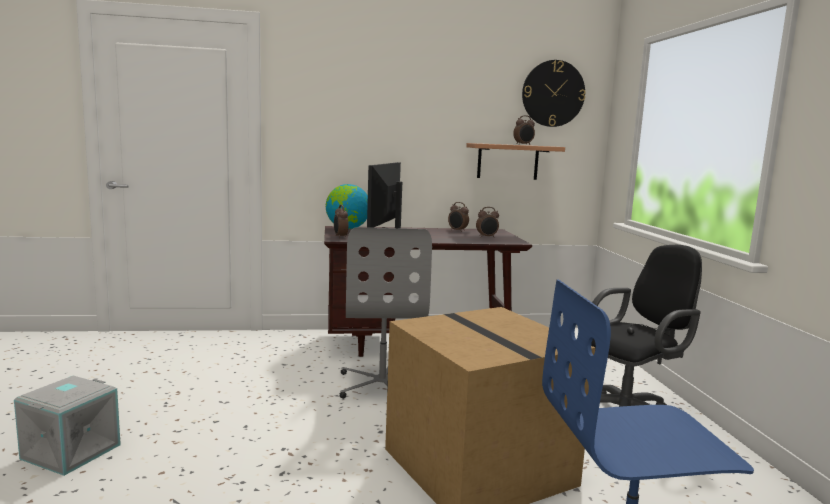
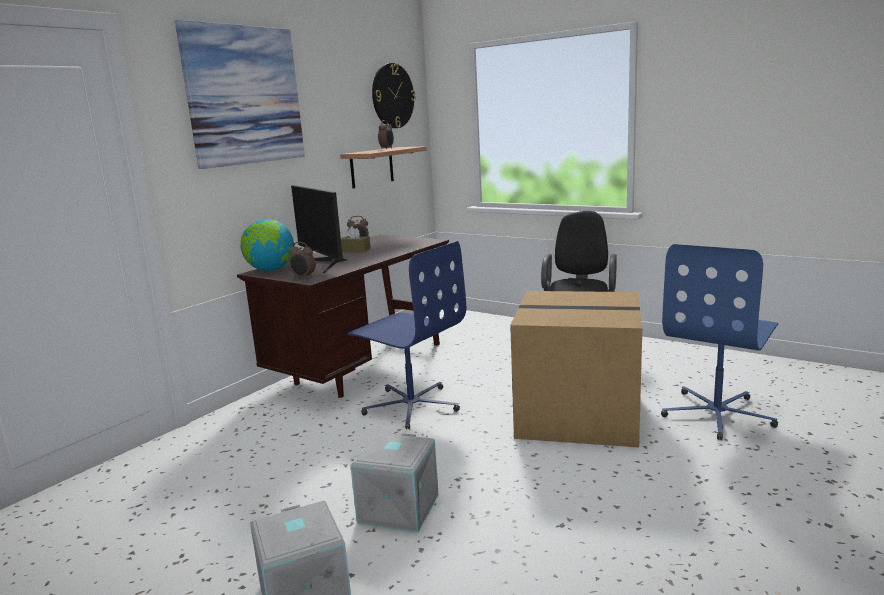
camera: 45 degrees left, 5 degrees up
grey office chair [340,227,432,399] -> blue office chair [347,241,466,429]
alarm clock [476,207,499,238] -> none
none -> picture [175,20,305,169]
none -> brown tissue box [341,226,371,252]
none -> grey storage box [350,433,439,532]

